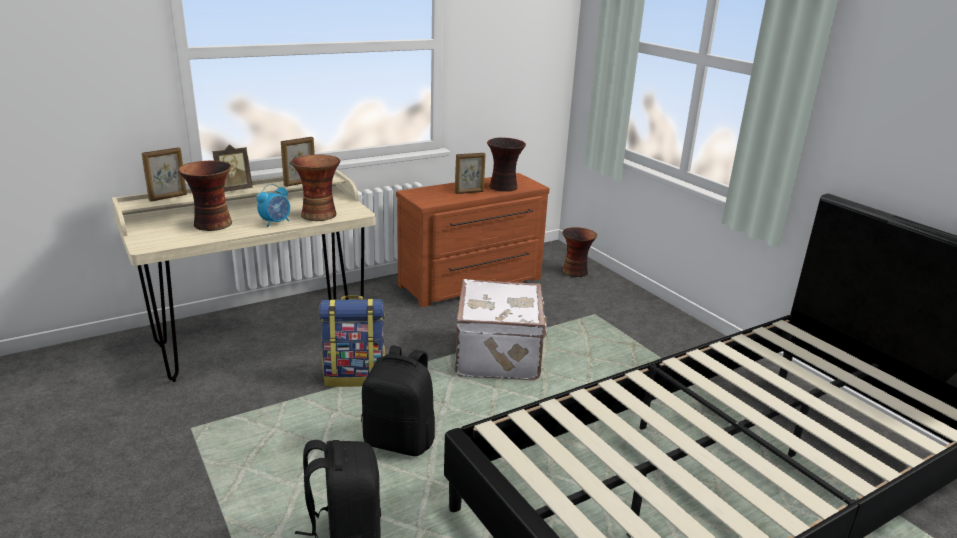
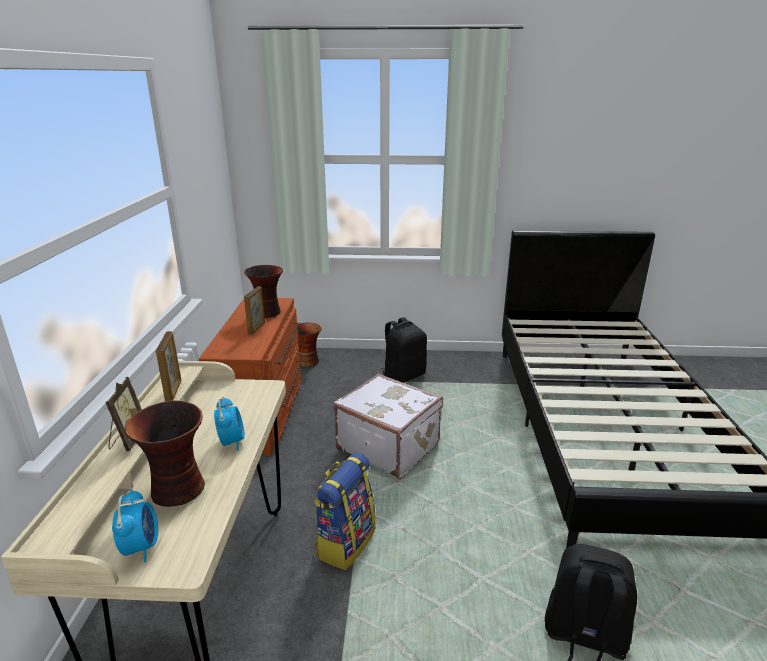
camera: 55 degrees left, 0 degrees up
picture frame [142,147,187,202] -> none
vase [291,154,340,221] -> none
black backpack [361,345,435,456] -> black backpack moved to [381,317,427,383]
none -> alarm clock [112,489,158,562]

